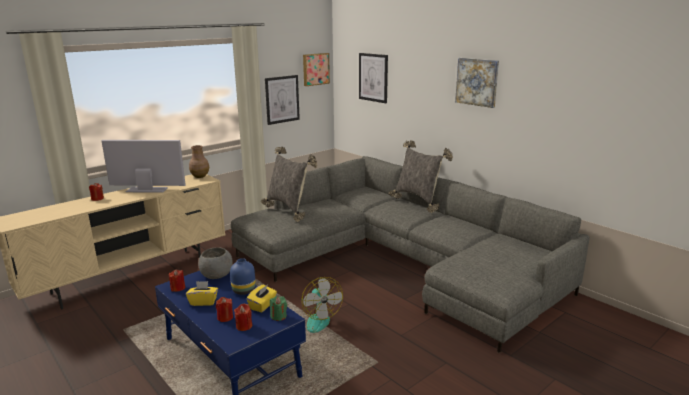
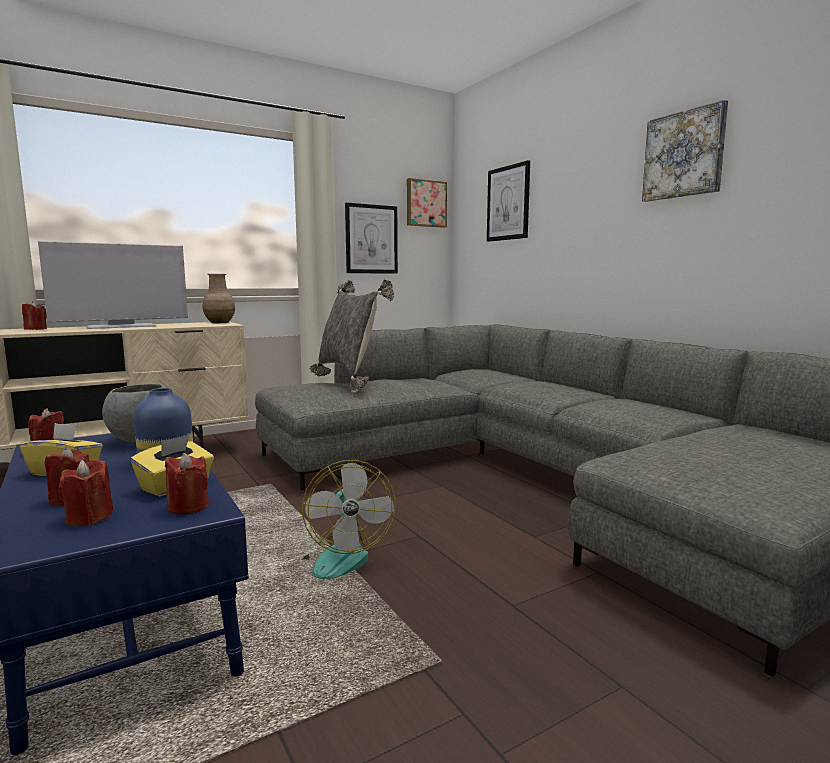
camera: 10 degrees right, 10 degrees down
television [101,140,186,193] -> television turned 135 degrees clockwise [38,241,188,329]
green candle [270,296,287,321] -> red candle [165,453,209,515]
pillow [389,140,453,213] -> none

